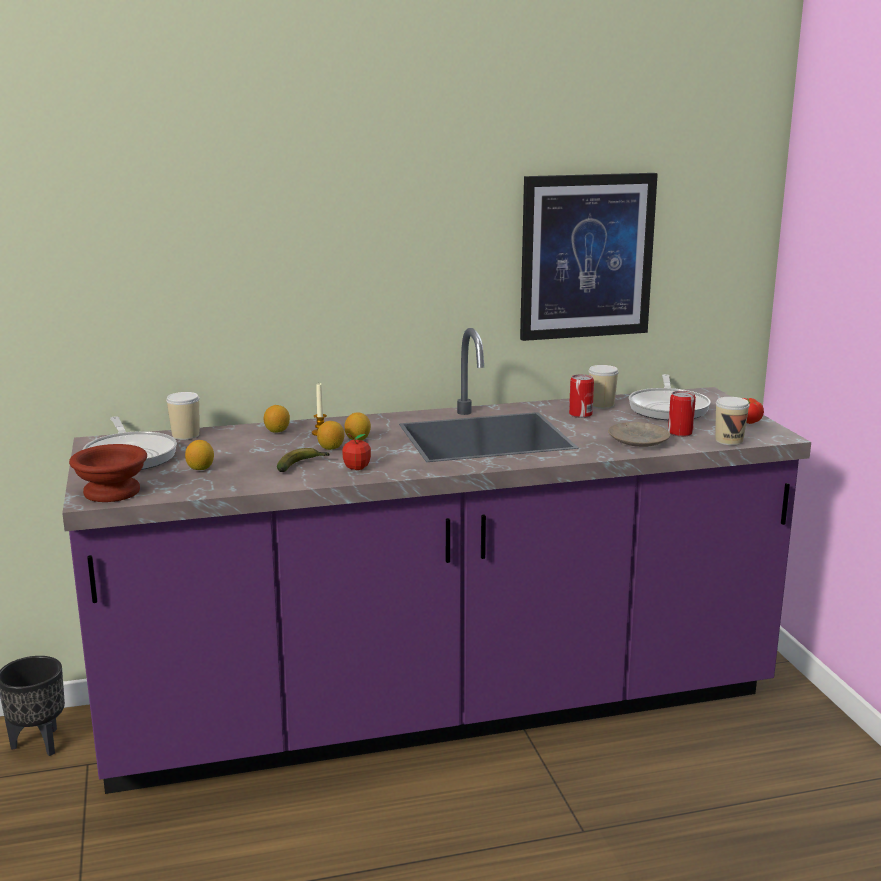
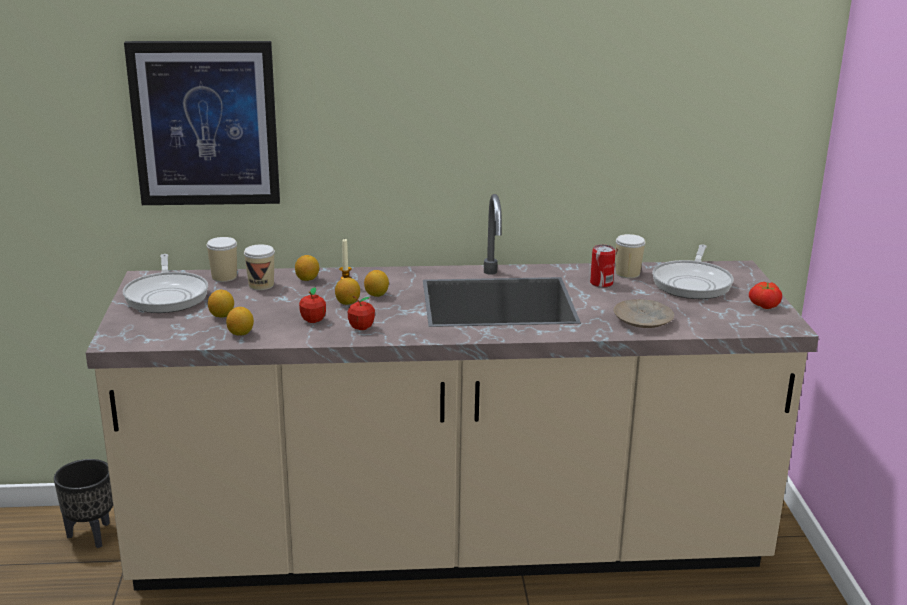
camera: 10 degrees right, 5 degrees up
purple counter [62,328,811,794] -> beige counter [86,194,819,591]
brown bowl [69,444,147,502] -> none
banana [277,448,330,472] -> apple [299,287,326,323]
picture [520,173,658,341] -> picture moved to [124,41,280,205]
can [668,391,696,437] -> none
cup [715,397,750,445] -> cup moved to [244,245,275,290]
none -> lemon [226,307,254,335]

